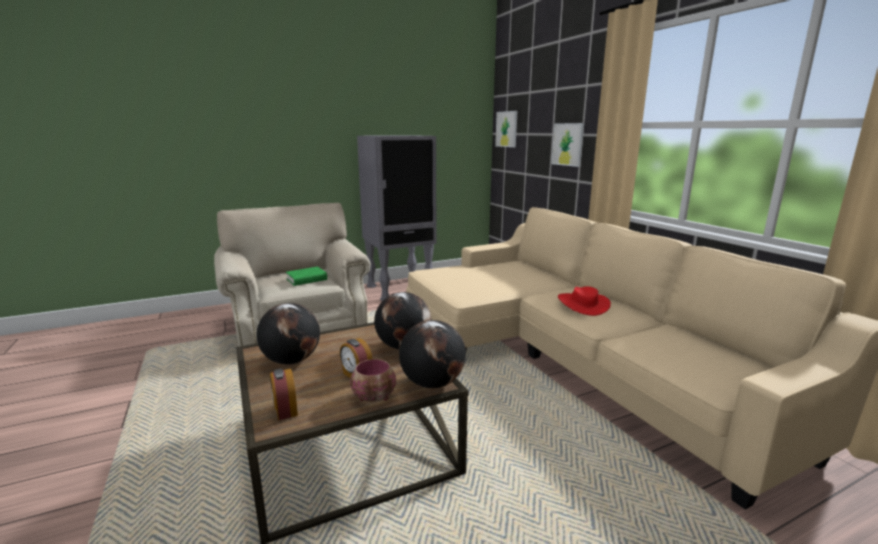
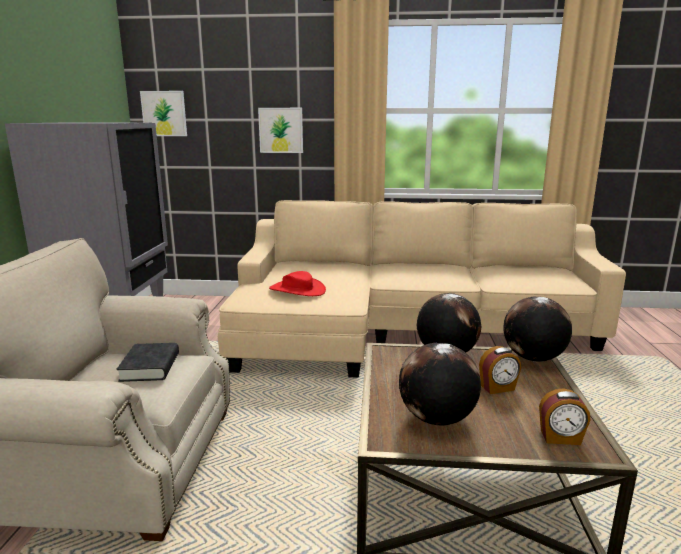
camera: 60 degrees left, 0 degrees up
green book [286,267,327,286] -> black book [117,343,179,382]
bowl [350,359,396,401] -> none
red hat [558,287,611,316] -> red hat moved to [269,271,326,296]

